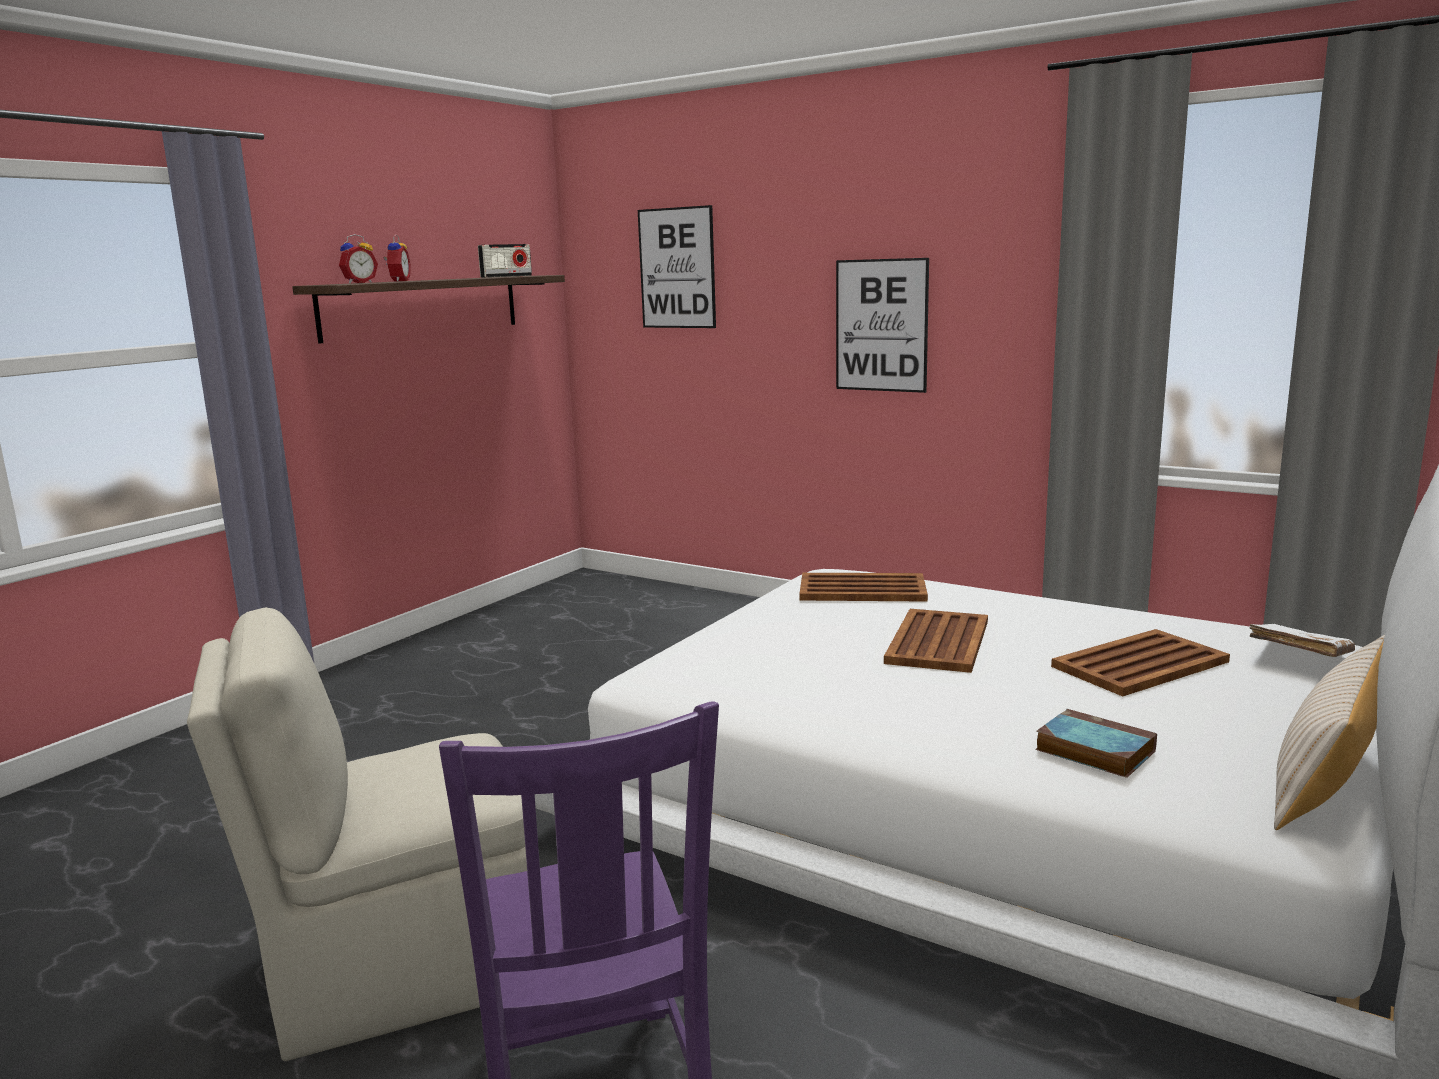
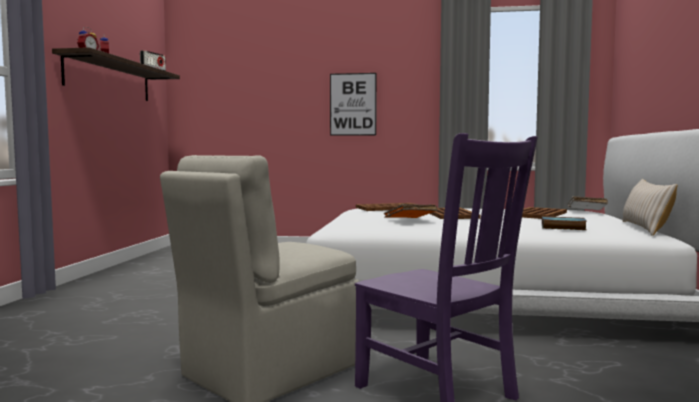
camera: 25 degrees left, 10 degrees down
picture [638,205,716,328] -> none
none -> orange book [384,204,437,218]

